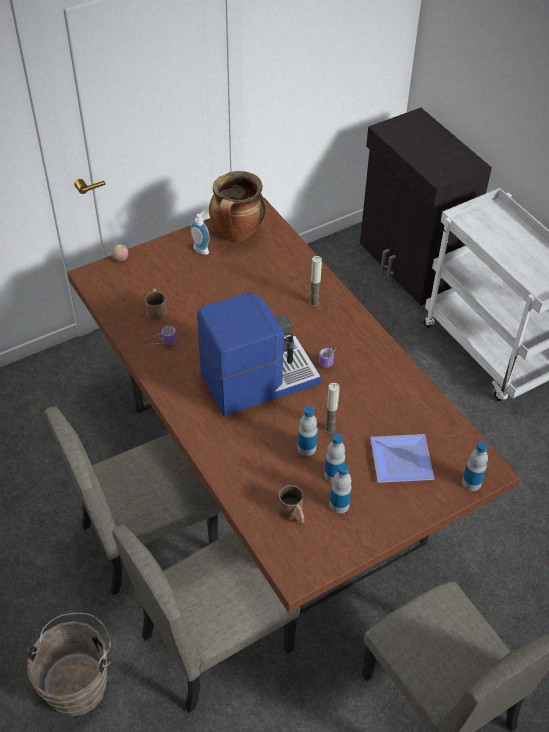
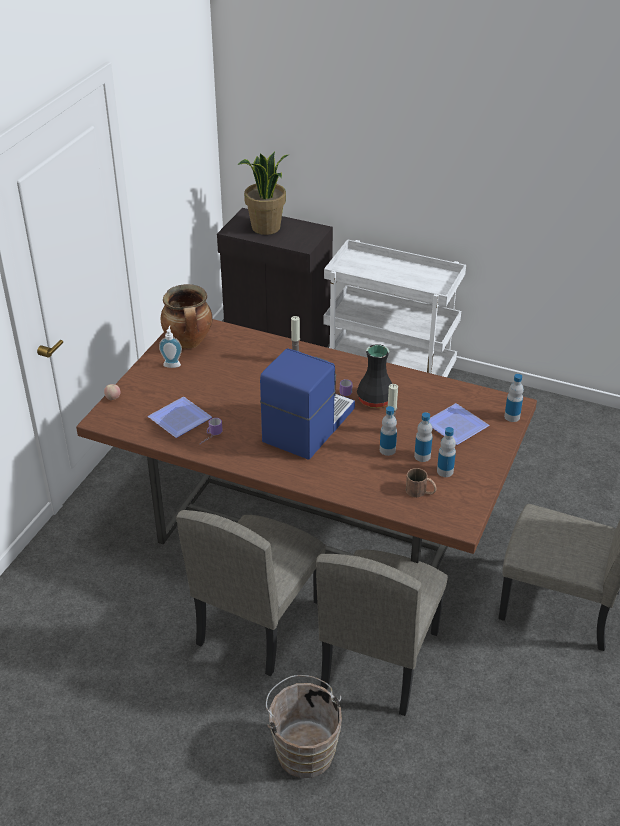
camera: 35 degrees left, 10 degrees down
brown mug [145,288,167,321] -> plate [148,397,212,438]
none -> potted plant [238,152,288,235]
none -> black vase [357,344,392,408]

